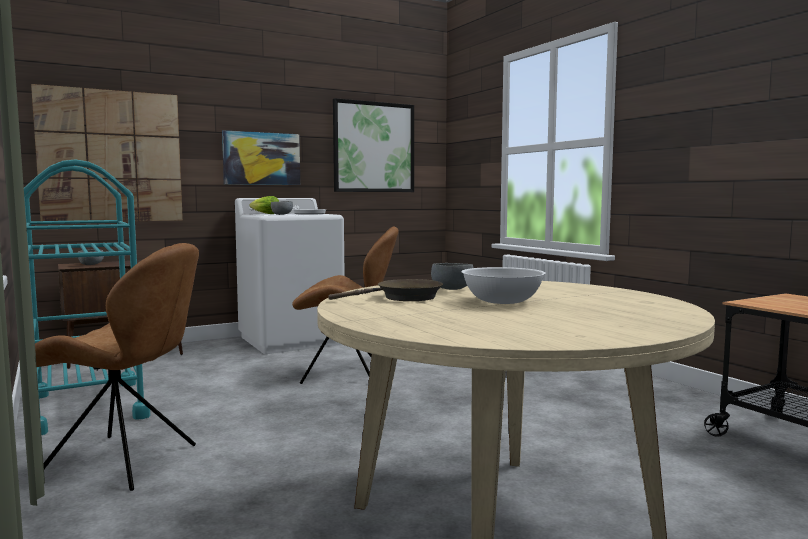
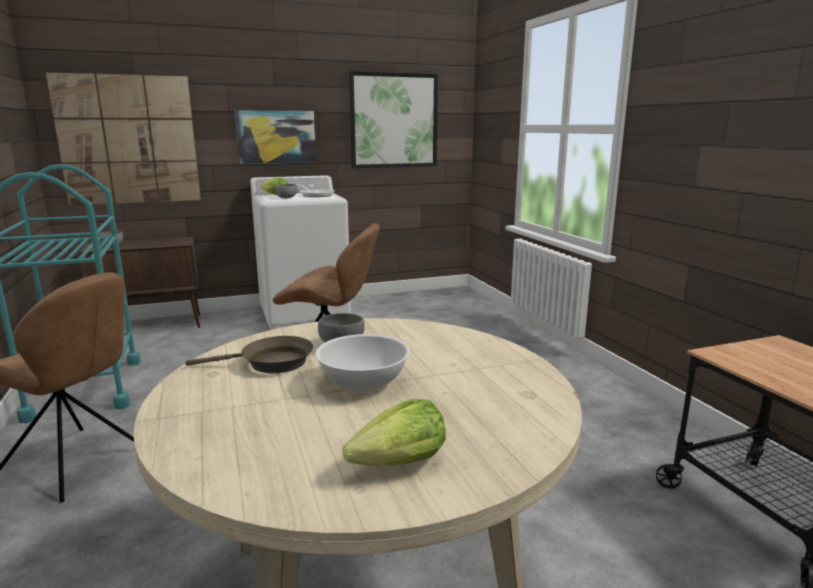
camera: 10 degrees right, 10 degrees up
none -> lettuce [342,399,446,466]

